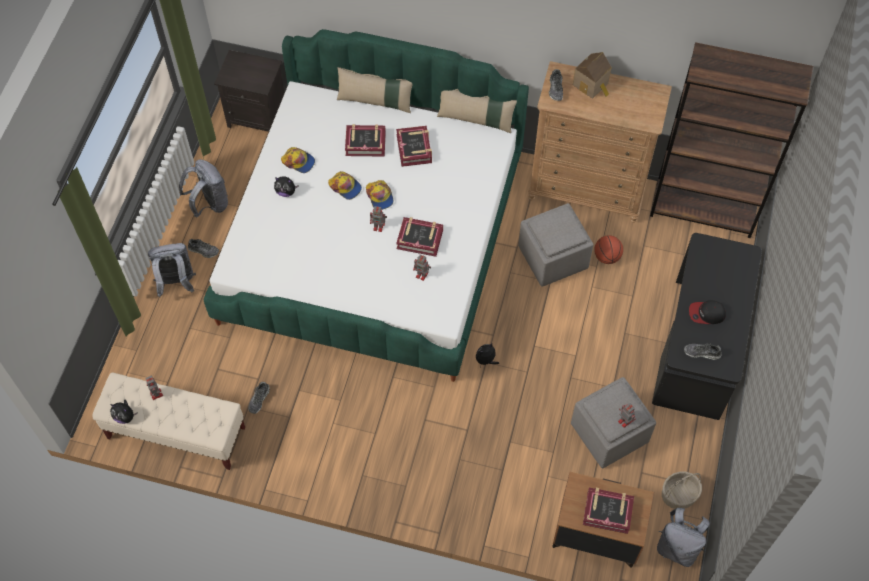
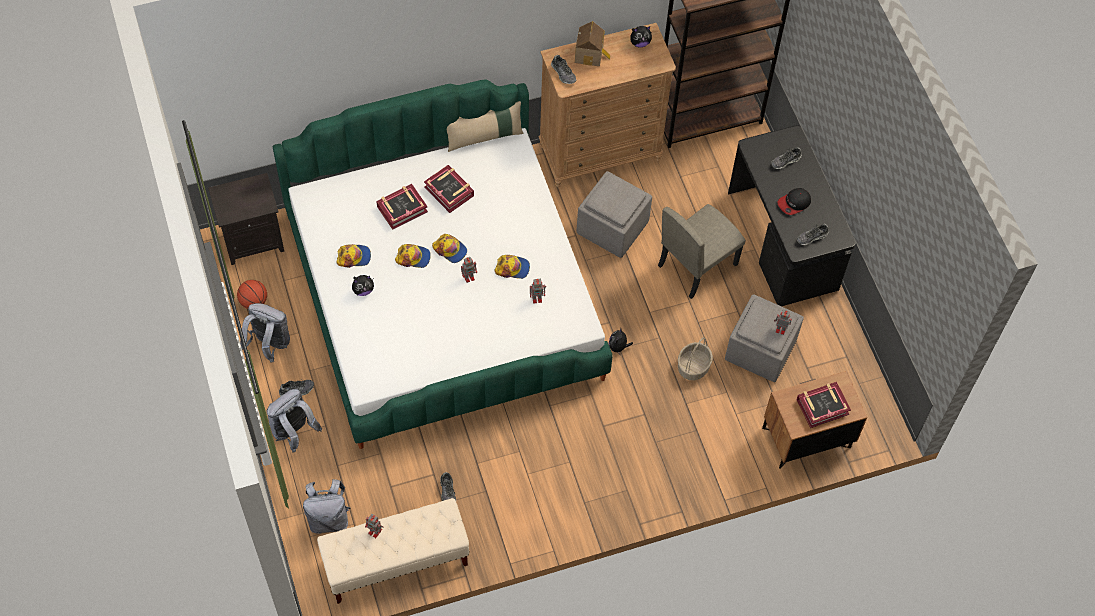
camera: 35 degrees left, 0 degrees up
plush toy [110,400,138,424] -> plush toy moved to [630,26,652,47]
beige pillow [337,67,412,113] -> none
book [396,217,443,257] -> cap [494,255,530,279]
basketball [594,235,623,264] -> basketball moved to [237,280,267,309]
grey backpack [657,508,710,567] -> grey backpack moved to [303,479,350,534]
basket [662,472,702,509] -> basket moved to [678,337,713,380]
none -> beige chair [658,204,746,299]
none -> shoe [771,147,802,169]

